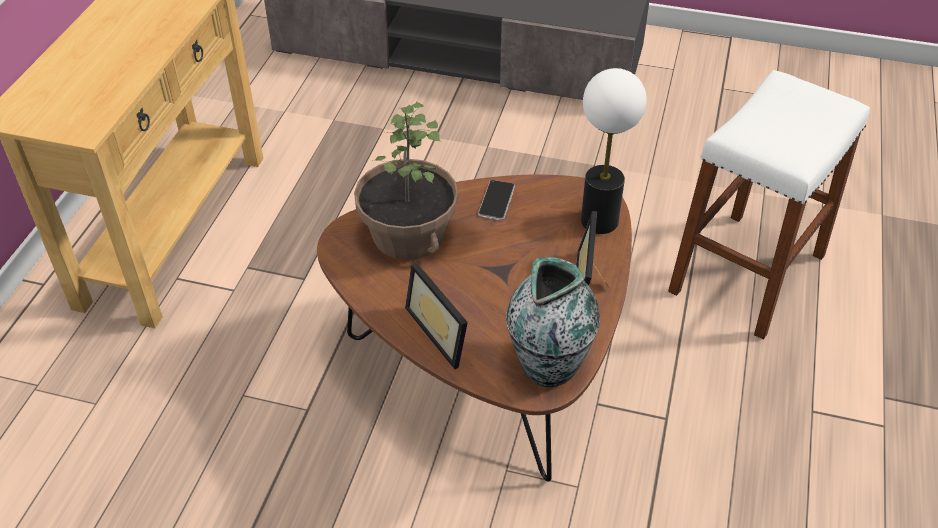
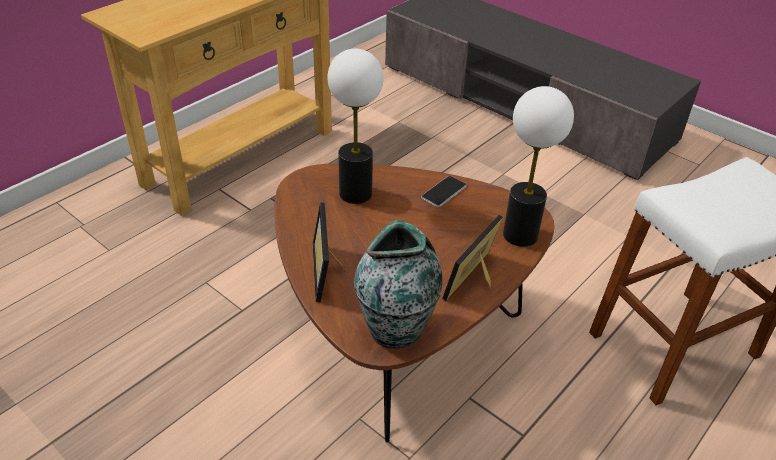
camera: 25 degrees right, 5 degrees down
potted plant [354,102,458,260] -> table lamp [327,49,384,204]

